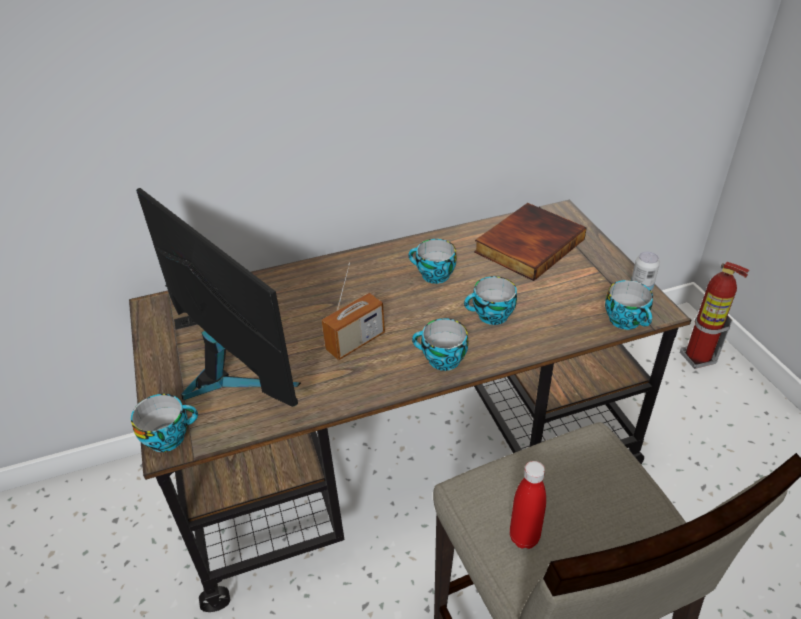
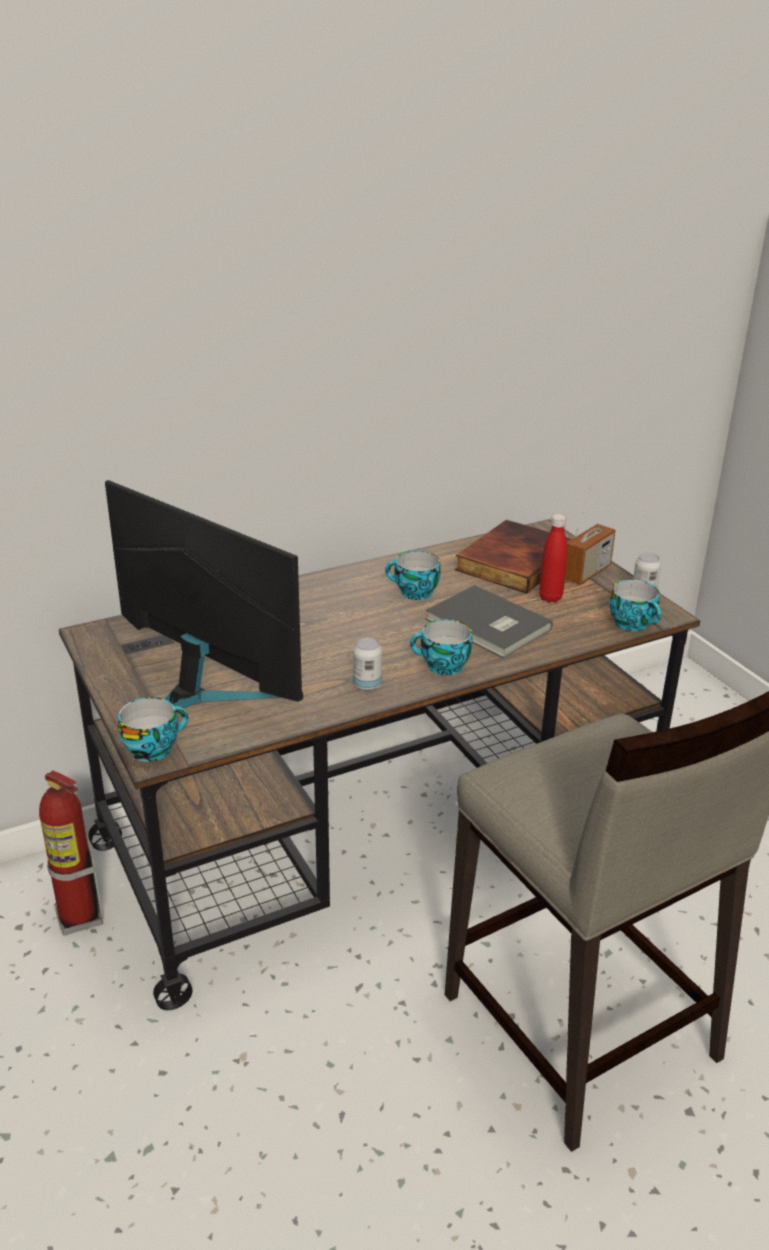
camera: 10 degrees left, 10 degrees down
radio [322,263,385,360] -> radio moved to [565,487,616,585]
cup [464,276,517,325] -> grey book [426,585,553,658]
red bottle [510,461,546,549] -> red bottle moved to [539,514,567,602]
fire extinguisher [680,262,750,369] -> fire extinguisher moved to [39,771,104,936]
none -> can [353,637,382,691]

